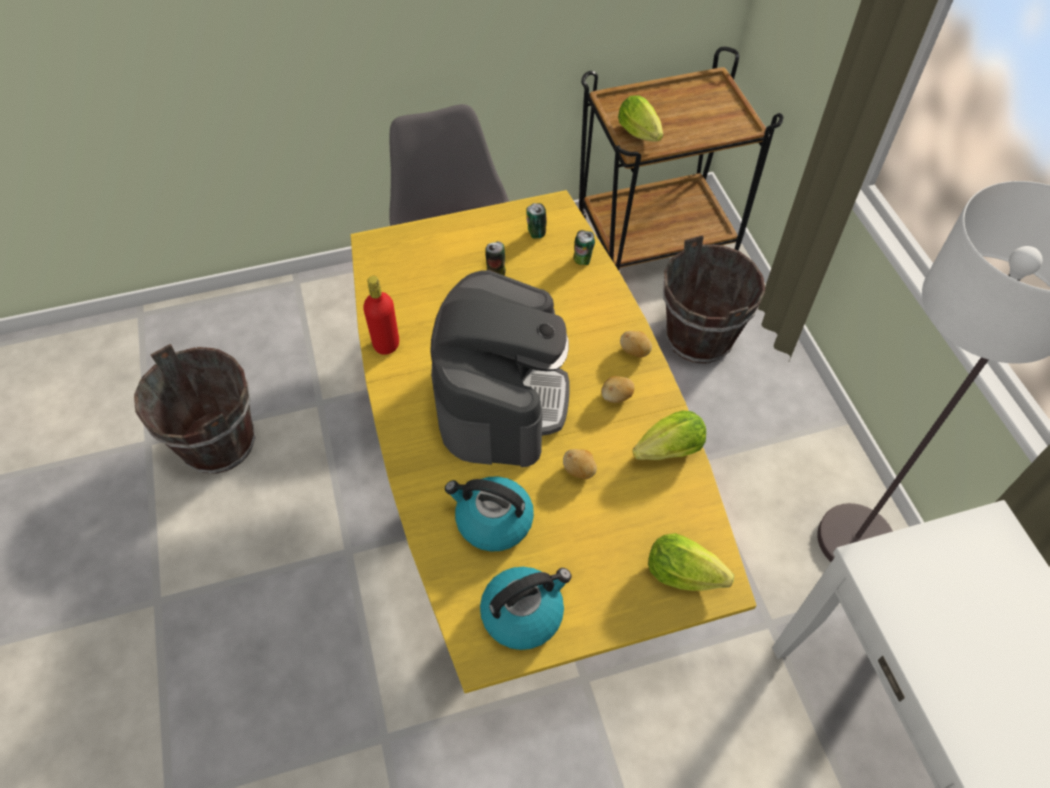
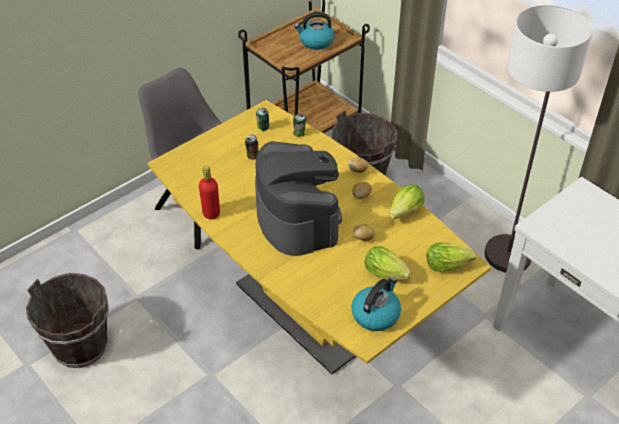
camera: 25 degrees left, 10 degrees down
kettle [445,476,534,551] -> kettle moved to [294,12,335,50]
lettuce [618,96,663,141] -> lettuce moved to [364,246,412,280]

